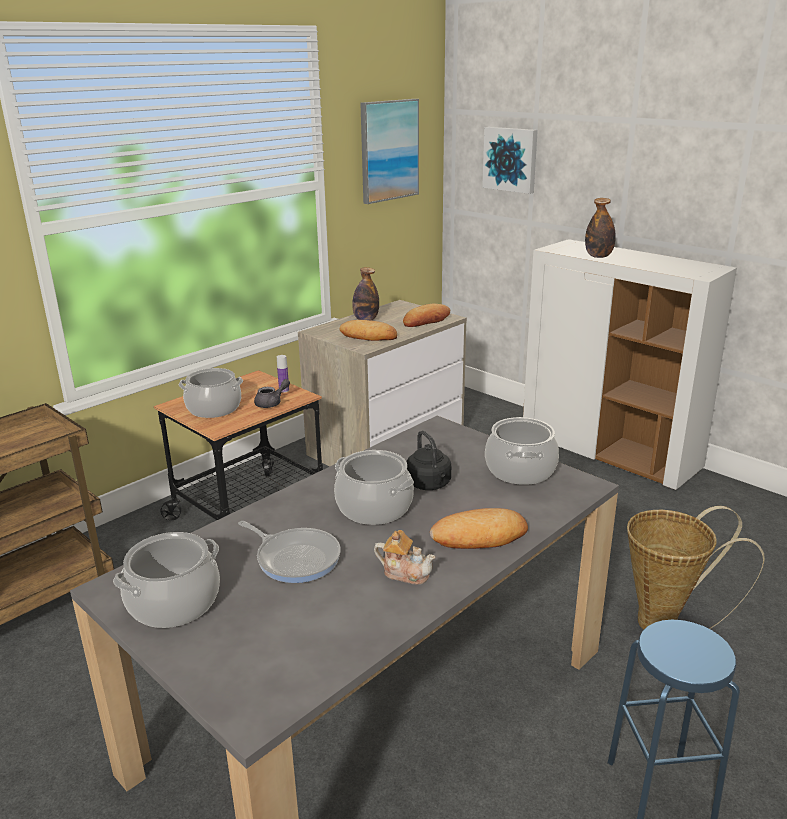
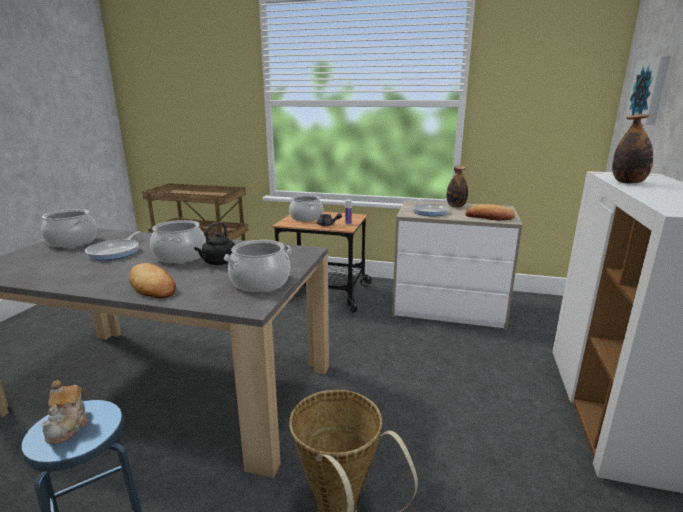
camera: 60 degrees right, 5 degrees down
bread [339,320,397,341] -> frying pan [412,199,448,216]
picture [360,99,419,204] -> none
teapot [374,530,435,585] -> teapot moved to [41,380,88,444]

